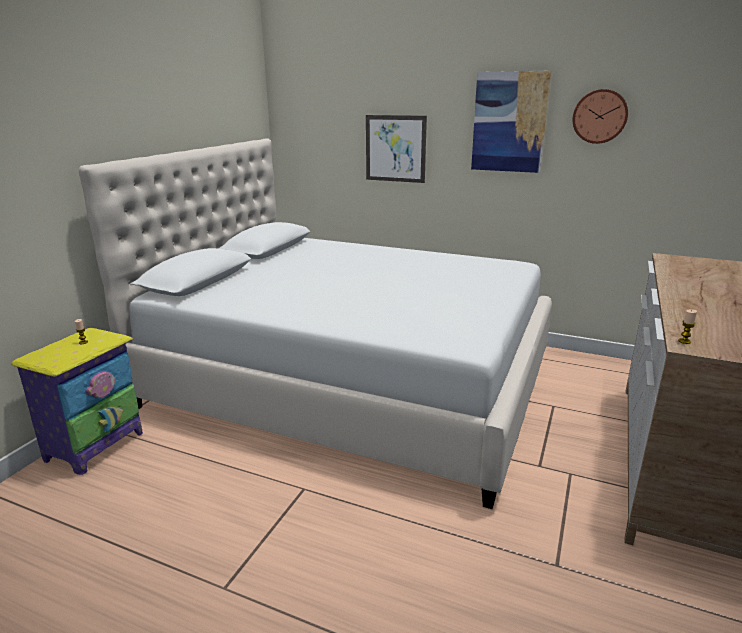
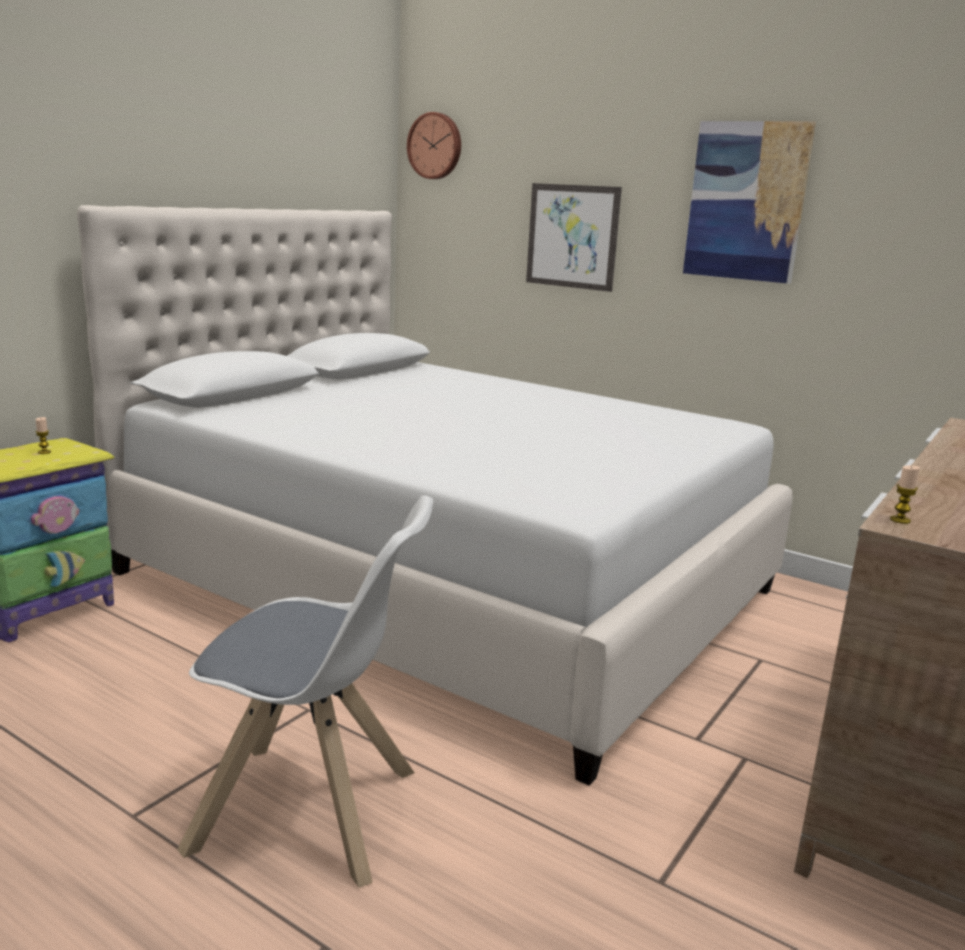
camera: 10 degrees right, 5 degrees down
wall clock [573,89,628,144] -> wall clock moved to [407,112,461,179]
none -> chair [177,496,433,888]

